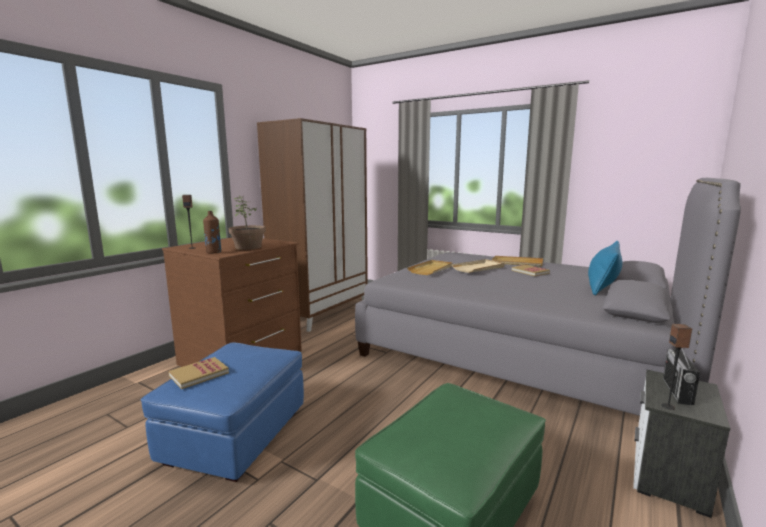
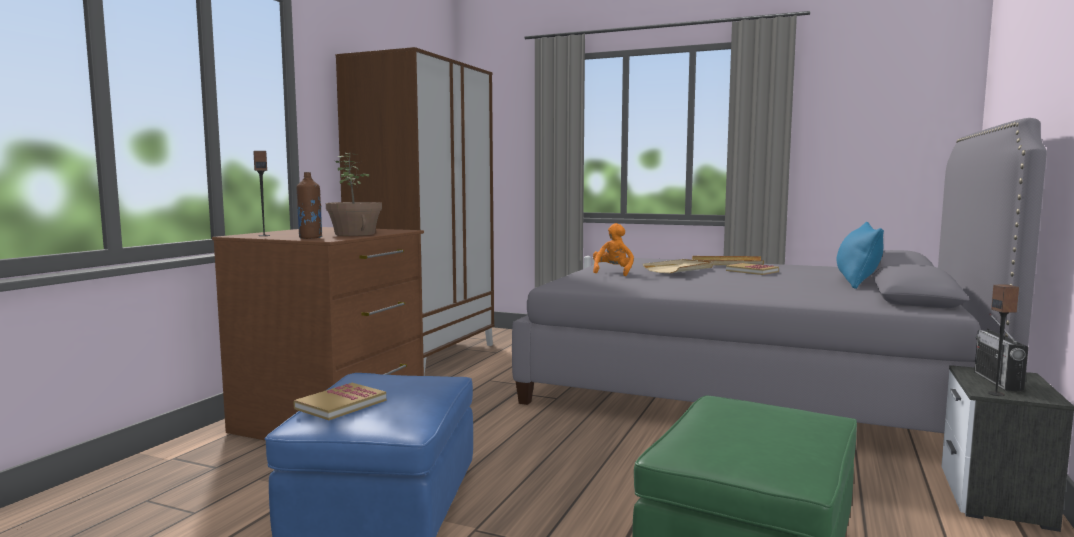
camera: 10 degrees left, 5 degrees down
beige tray [407,260,453,275] -> orange plush toy [593,223,634,276]

